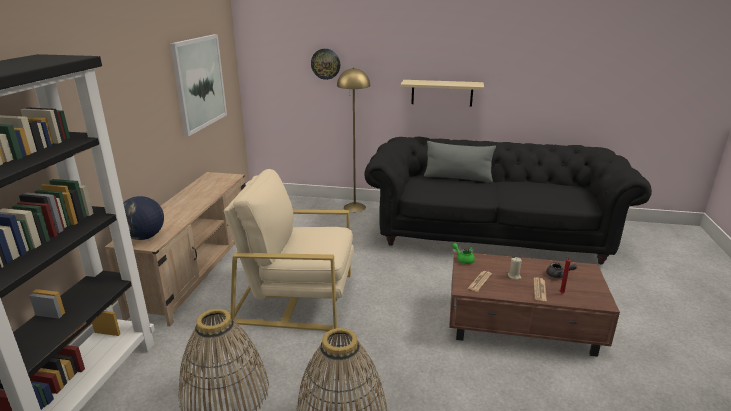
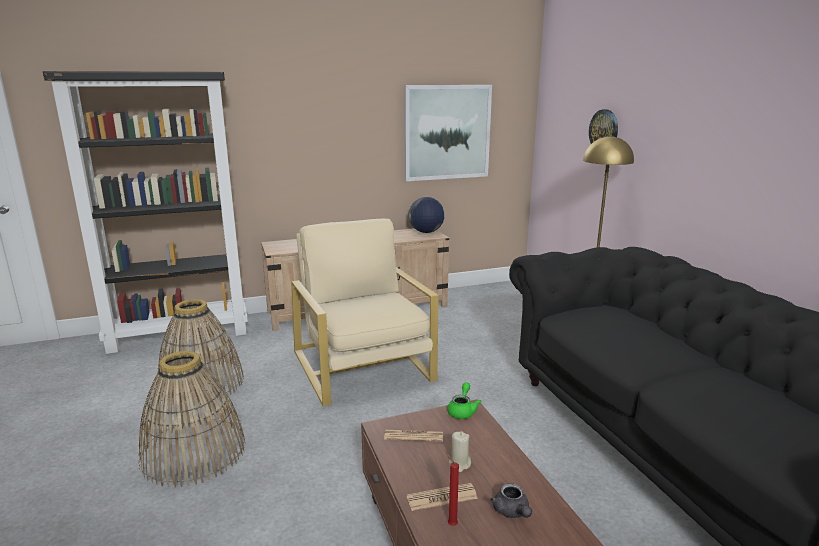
camera: 60 degrees right, 5 degrees down
globe [123,196,164,240] -> globe moved to [409,197,445,233]
beige shelf [400,80,484,107] -> none
grey pillow [424,141,496,183] -> none

